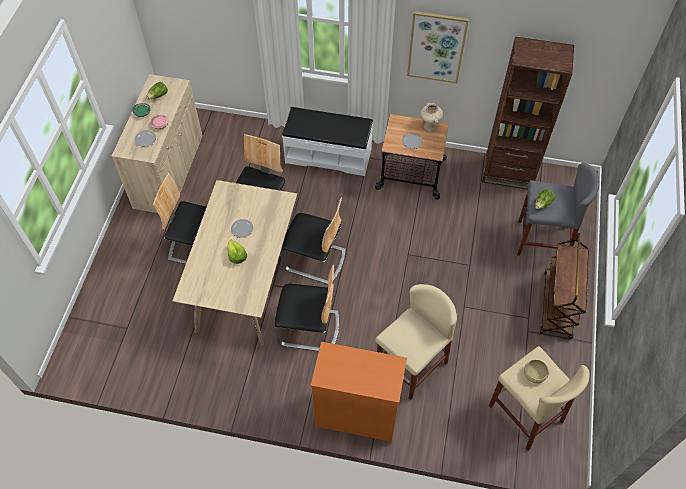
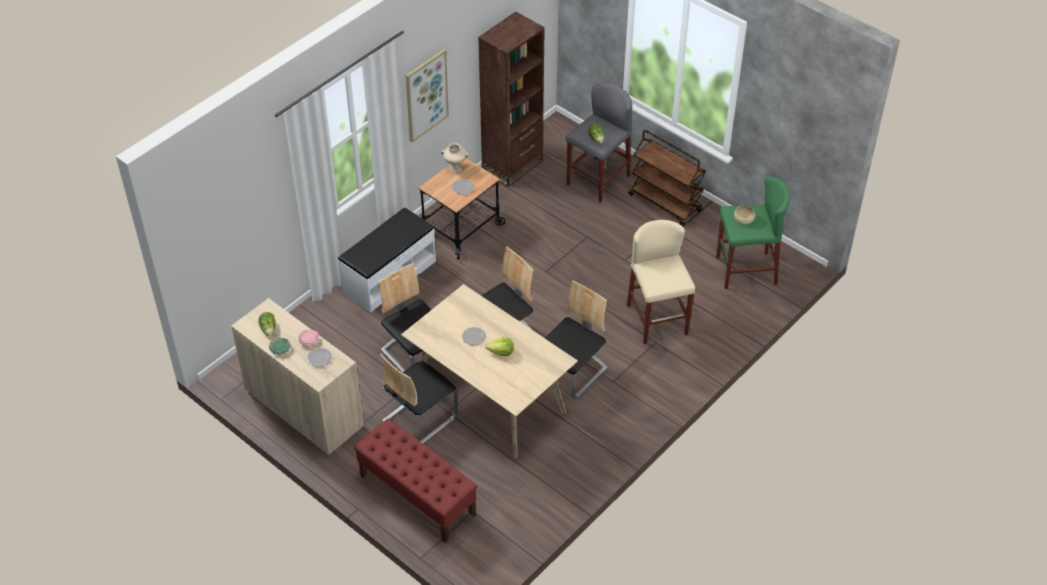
camera: 60 degrees left, 10 degrees down
orange dresser [311,342,407,444] -> none
beige stool [489,346,589,451] -> green stool [716,176,790,289]
none -> red bench [354,419,477,543]

